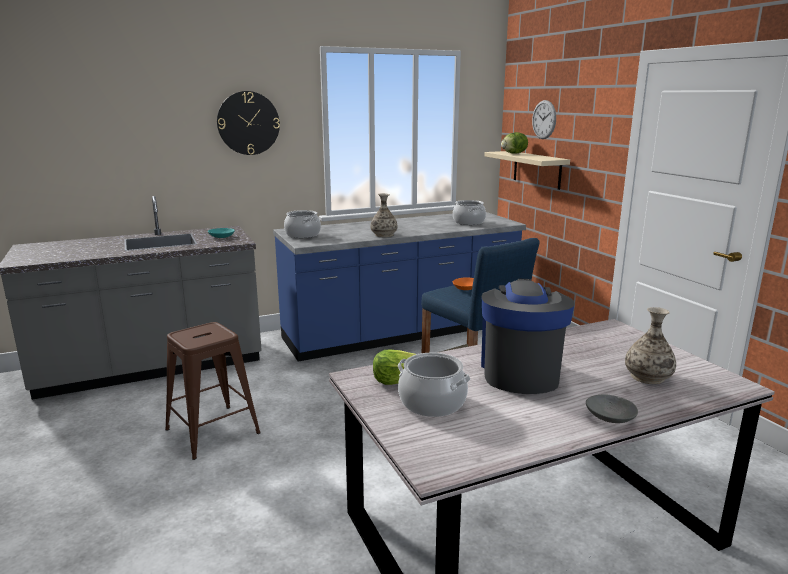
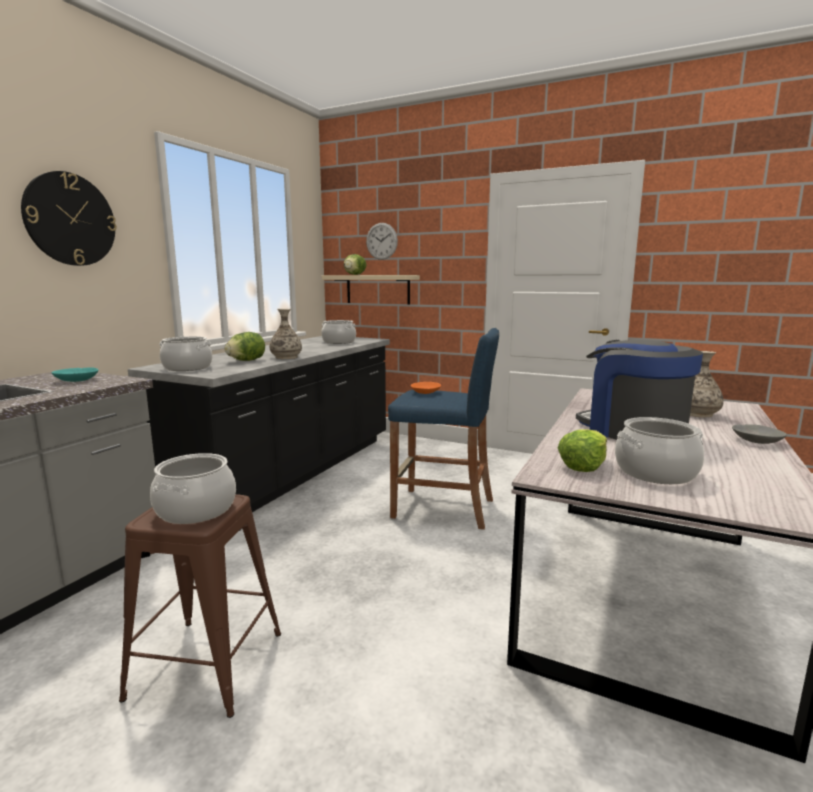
camera: 40 degrees left, 5 degrees down
blue counter [273,212,526,362] -> black counter [128,336,390,512]
none -> cooking pot [150,453,236,524]
none -> lettuce [224,332,265,361]

